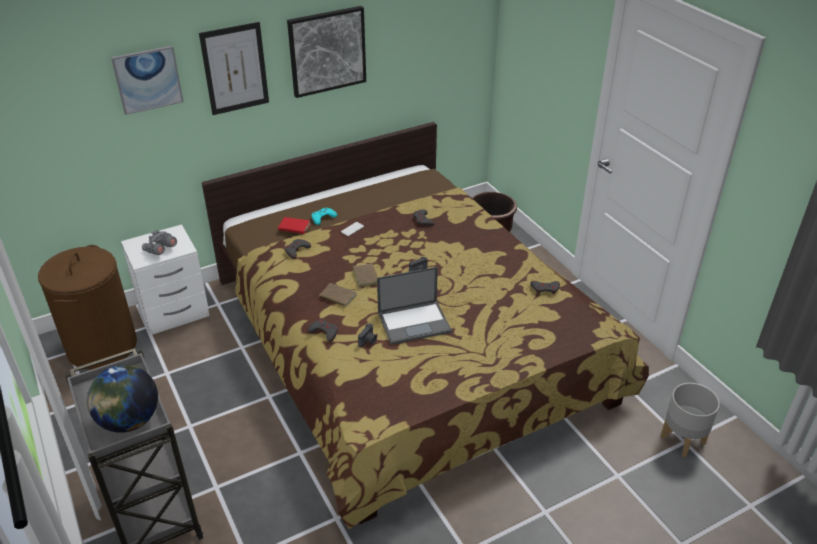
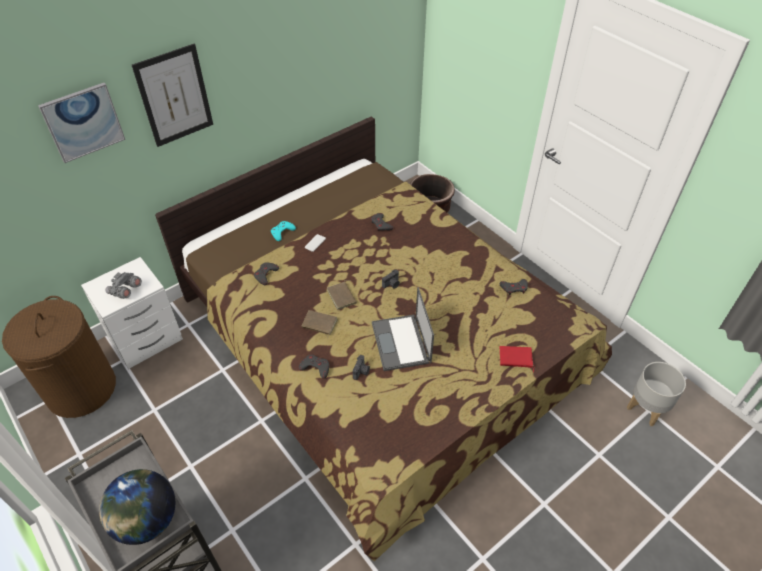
camera: 10 degrees left, 10 degrees up
red book [278,217,311,236] -> red book moved to [499,346,535,372]
picture [287,6,366,98] -> none
laptop [377,267,452,345] -> laptop turned 105 degrees clockwise [372,287,434,371]

